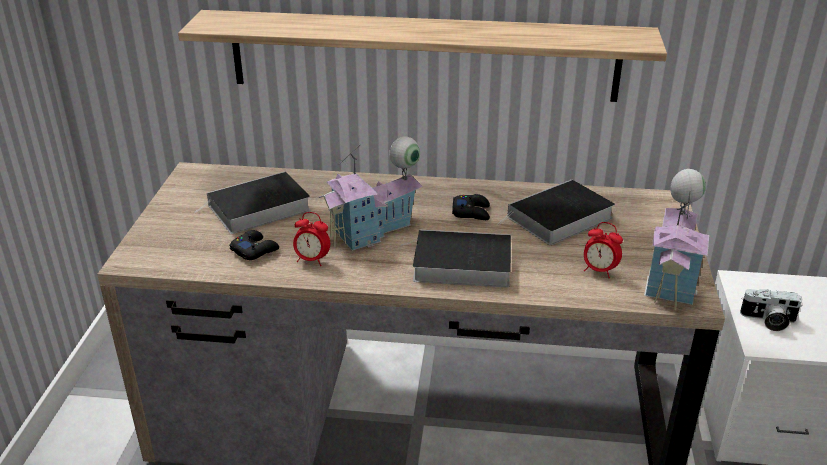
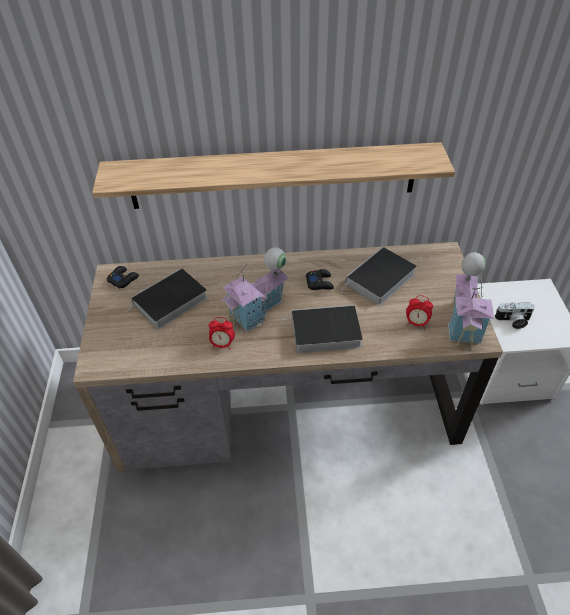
camera: 10 degrees left, 15 degrees up
black game controller [229,230,279,260] -> black game controller moved to [107,266,139,288]

